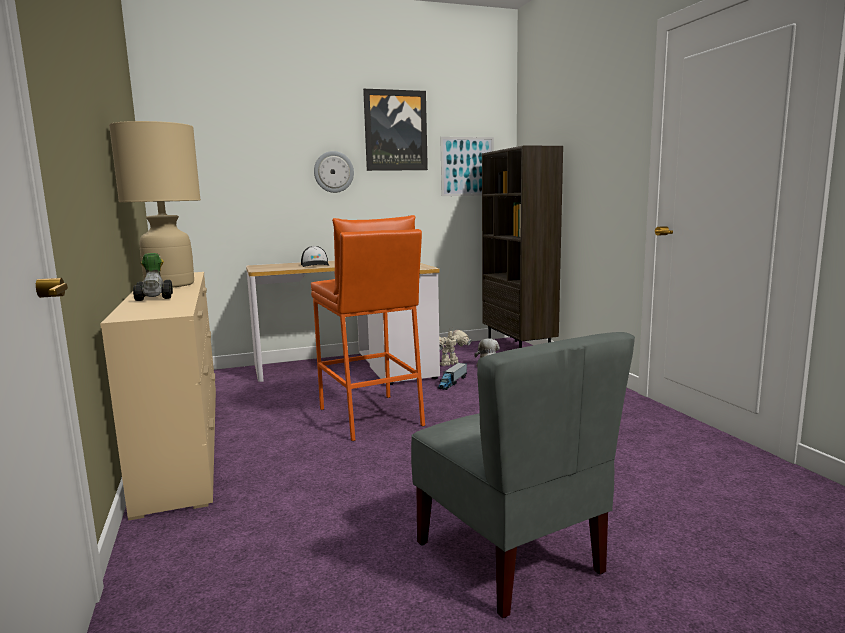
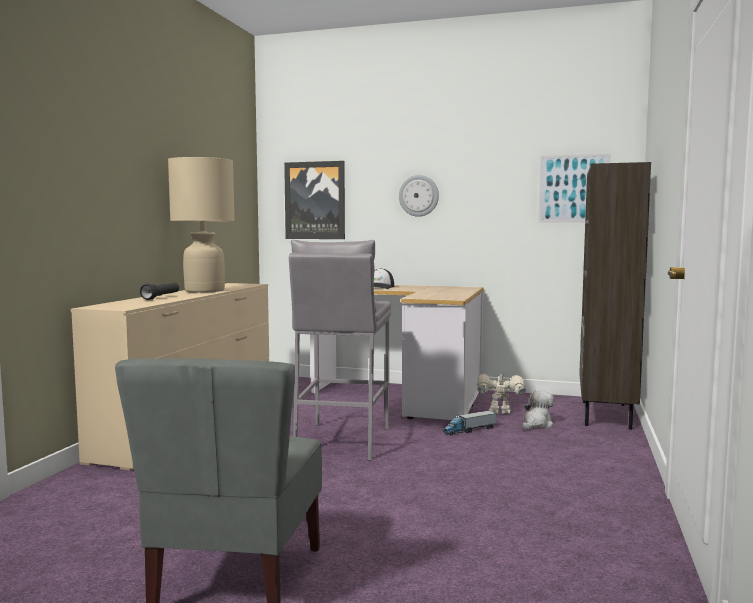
camera: 35 degrees right, 5 degrees down
toy car [133,253,173,301] -> black flashlight [140,283,179,300]
orange stool [311,215,425,441] -> grey stool [289,240,391,461]
picture [363,89,428,171] -> picture moved to [284,161,345,239]

